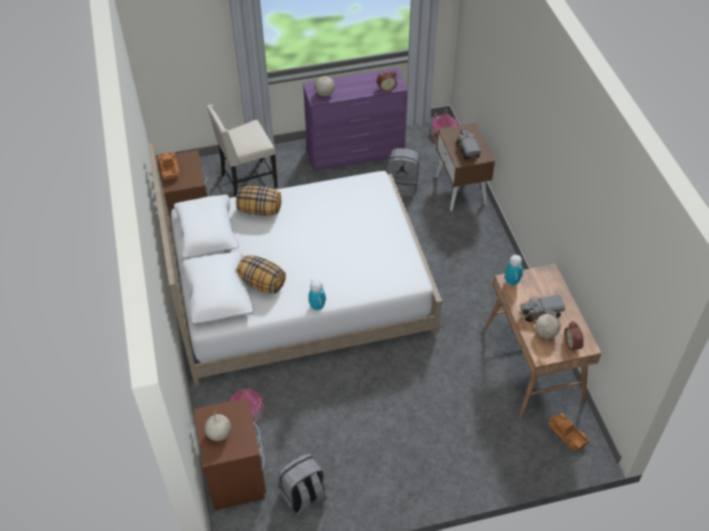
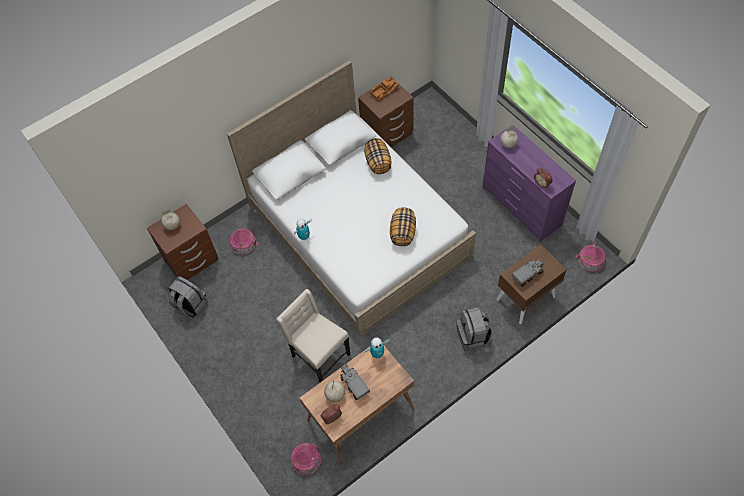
camera: 70 degrees right, 10 degrees up
beige chair [207,105,278,197] -> beige chair moved to [277,289,350,382]
pillow [237,255,286,294] -> pillow moved to [390,208,416,246]
grey backpack [387,148,420,196] -> grey backpack moved to [457,307,492,351]
toy truck [547,413,589,451] -> toy house [291,443,321,475]

